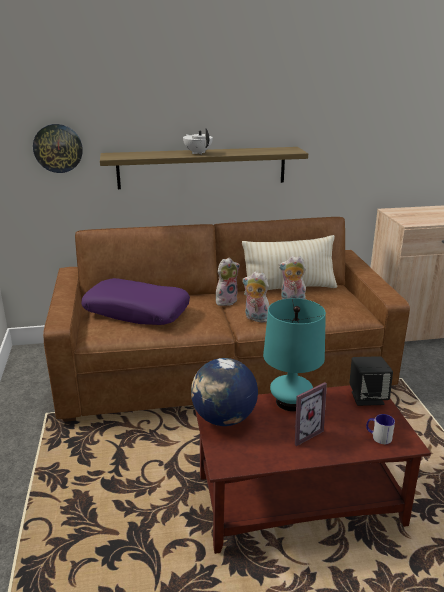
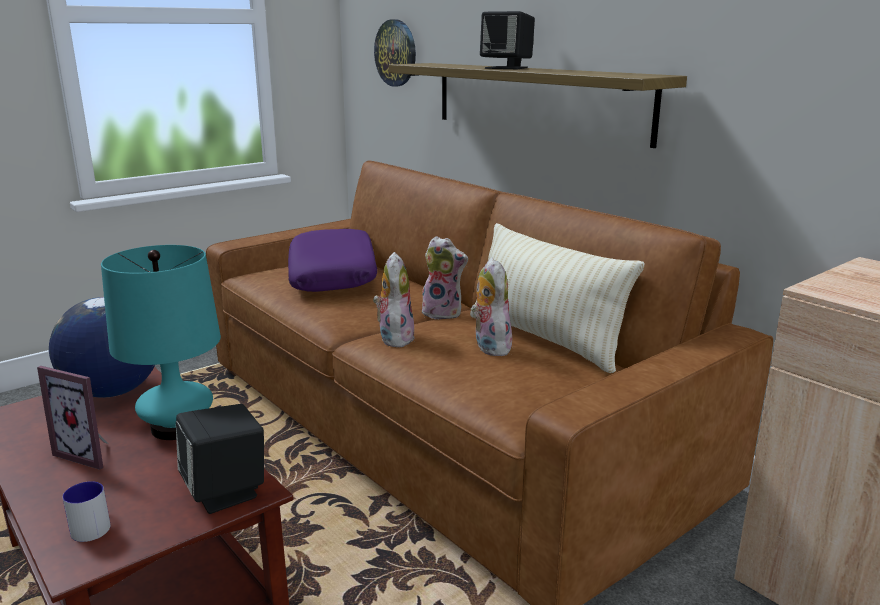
camera: 60 degrees right, 5 degrees down
white teapot [183,128,213,154] -> black speaker [480,11,535,69]

